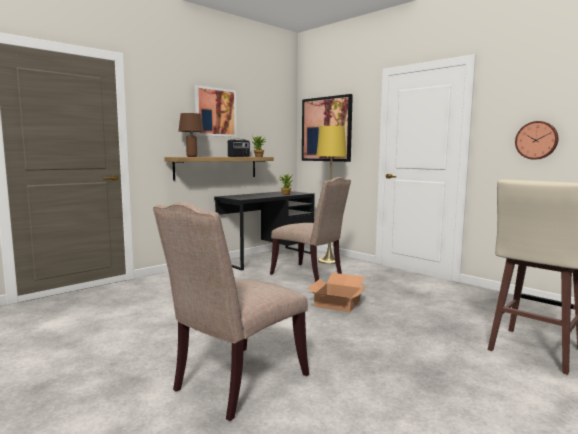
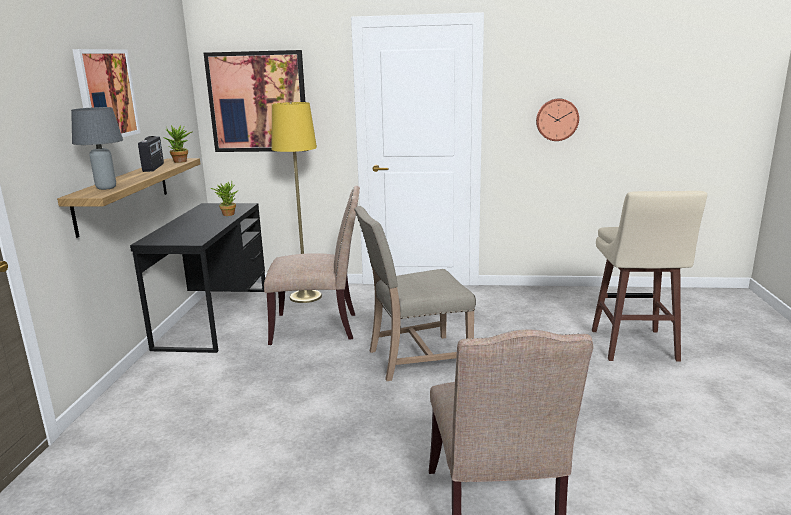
camera: 40 degrees left, 10 degrees up
brown table lamp [179,113,204,157] -> grey table lamp [71,107,123,190]
cardboard box [308,273,367,312] -> beige chair [354,206,476,381]

